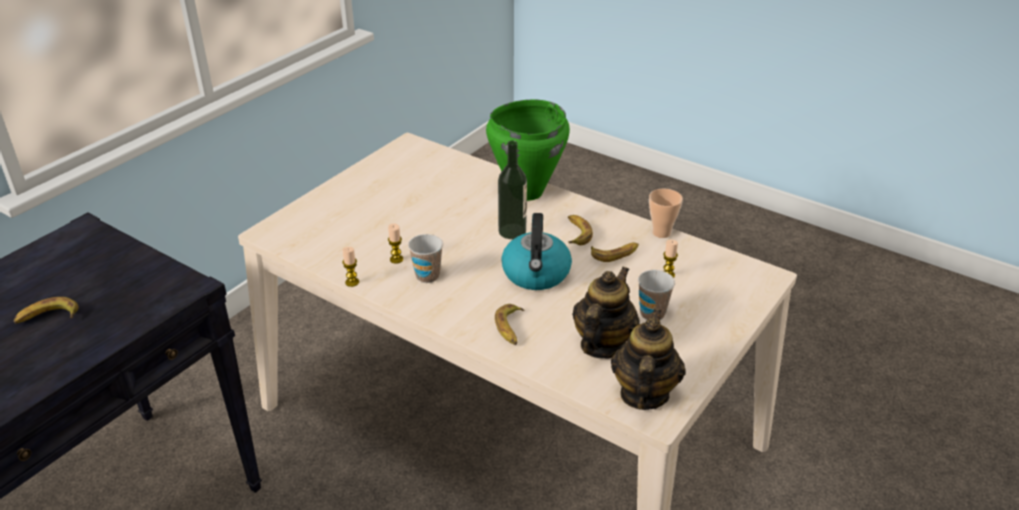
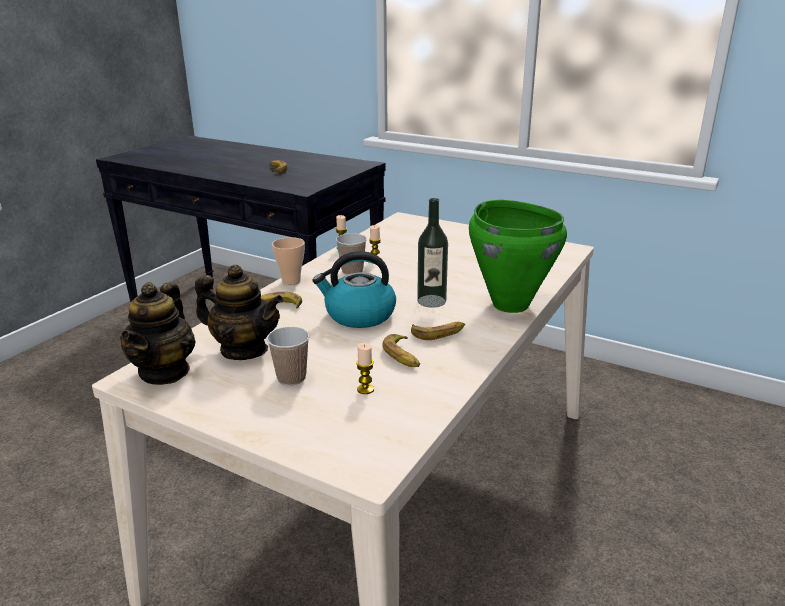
camera: 85 degrees right, 10 degrees down
teapot [611,309,686,410] -> teapot turned 90 degrees clockwise [120,282,196,385]
cup [649,189,683,238] -> cup moved to [272,237,305,285]

